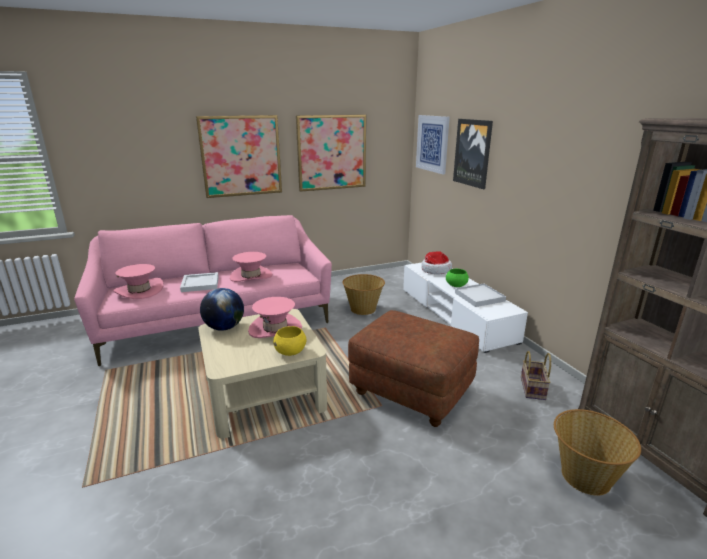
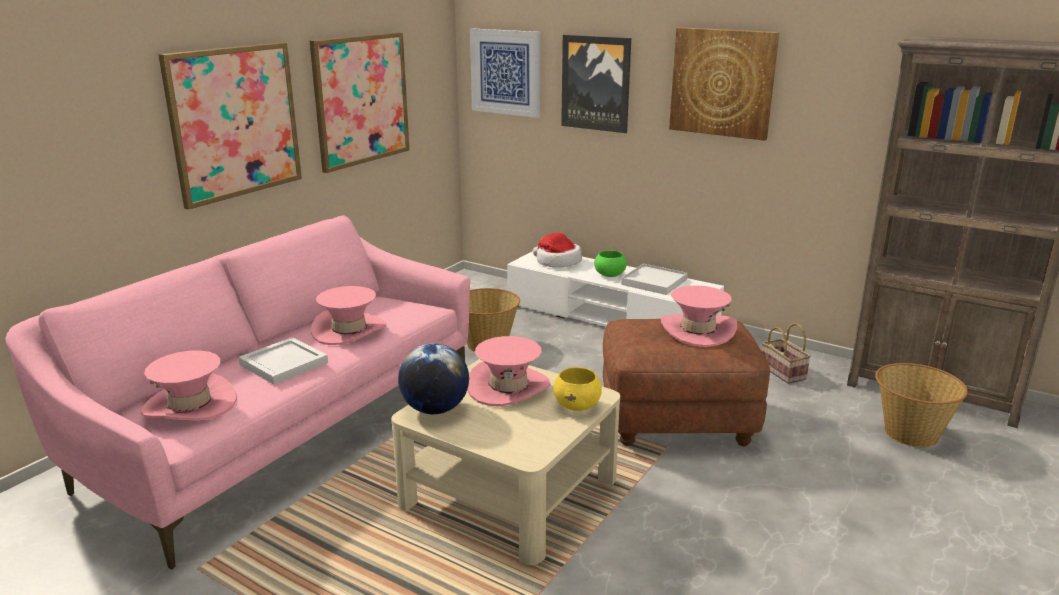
camera: 35 degrees left, 0 degrees up
none -> pink hat [661,285,737,347]
none -> picture [669,27,779,141]

